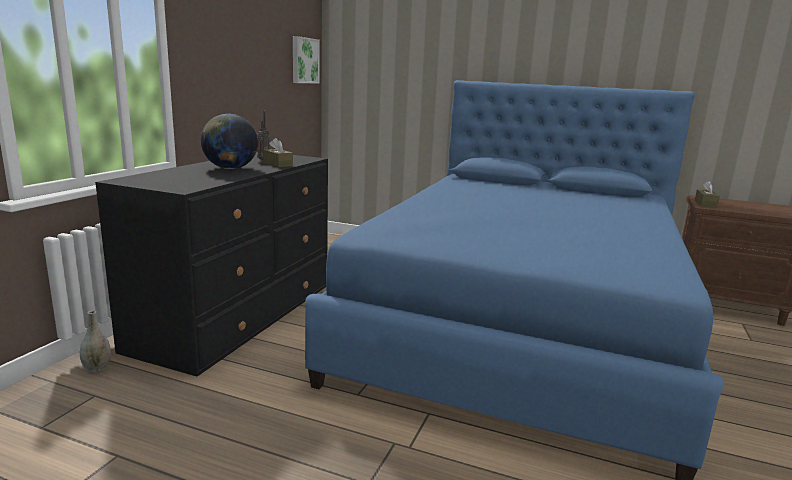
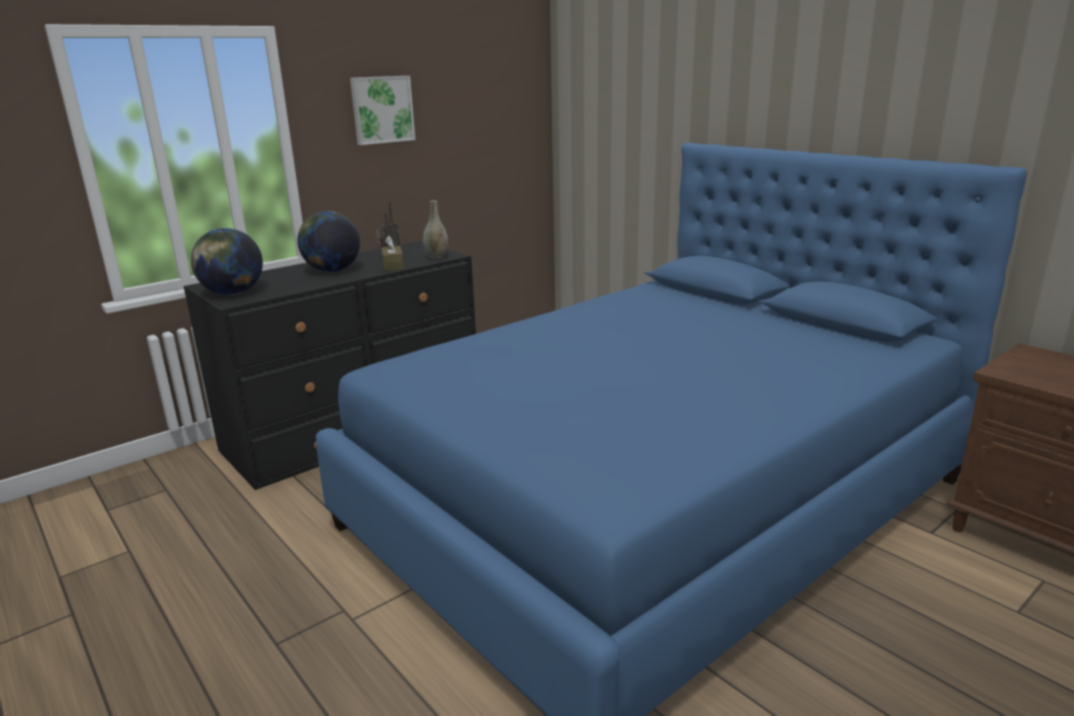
camera: 30 degrees right, 5 degrees up
grey vase [80,311,111,372] -> grey vase moved to [423,200,448,259]
picture [293,36,320,83] -> picture moved to [350,76,416,145]
brown tissue box [694,181,720,208] -> none
none -> globe [191,228,263,295]

